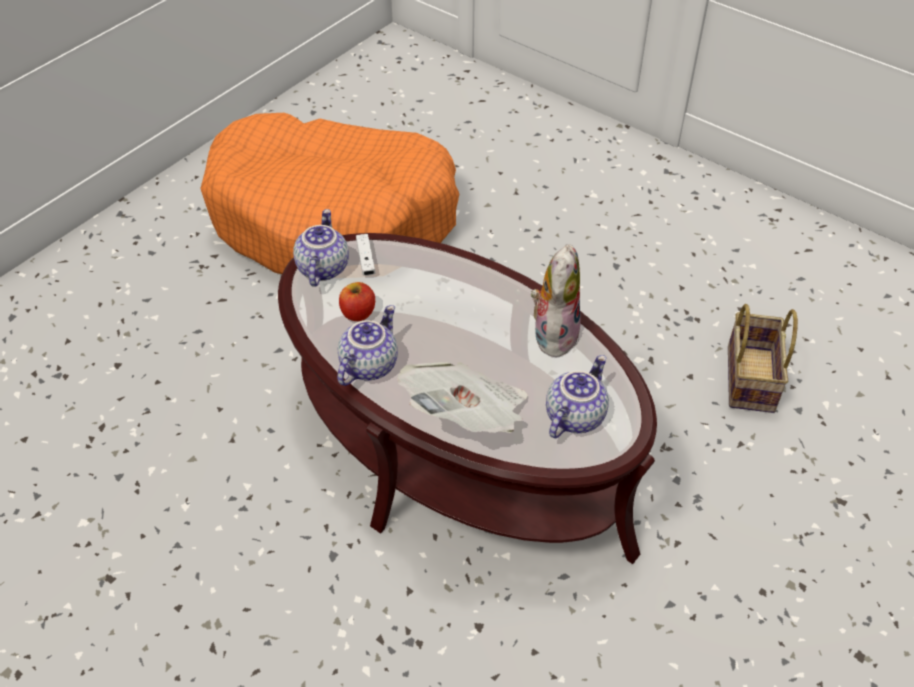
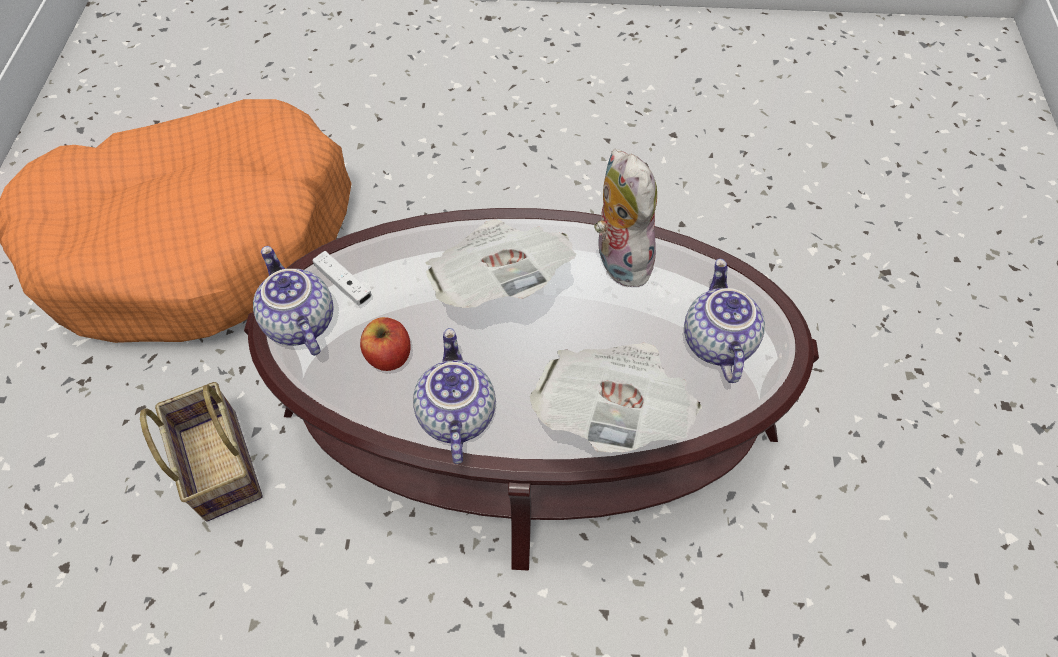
camera: 35 degrees left, 10 degrees up
basket [728,304,798,413] -> basket moved to [140,382,263,521]
none -> newspaper [425,219,577,308]

